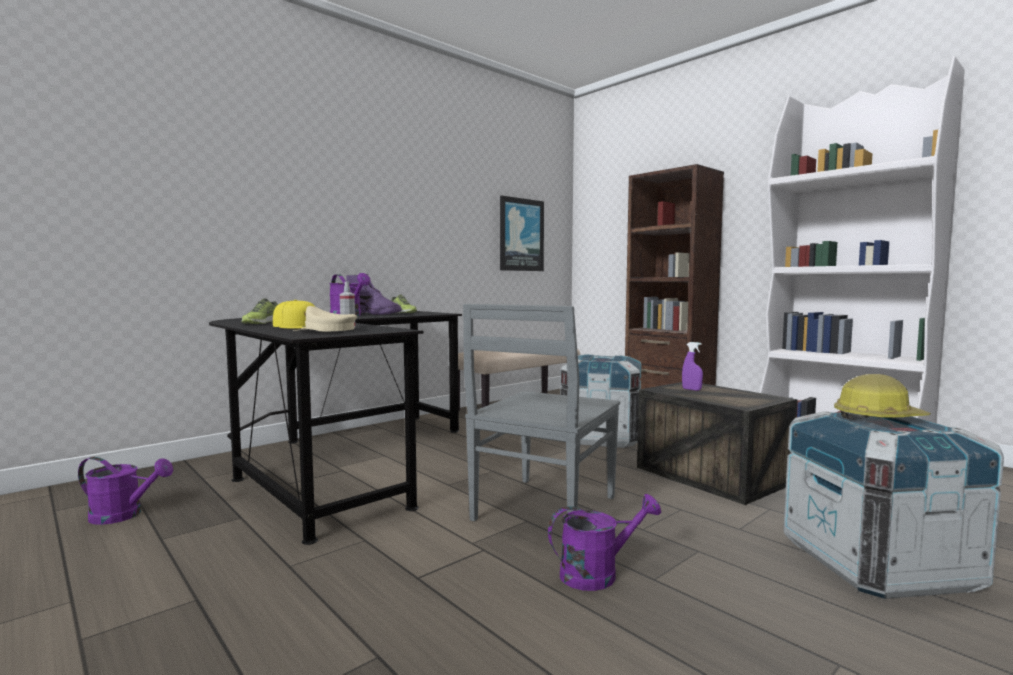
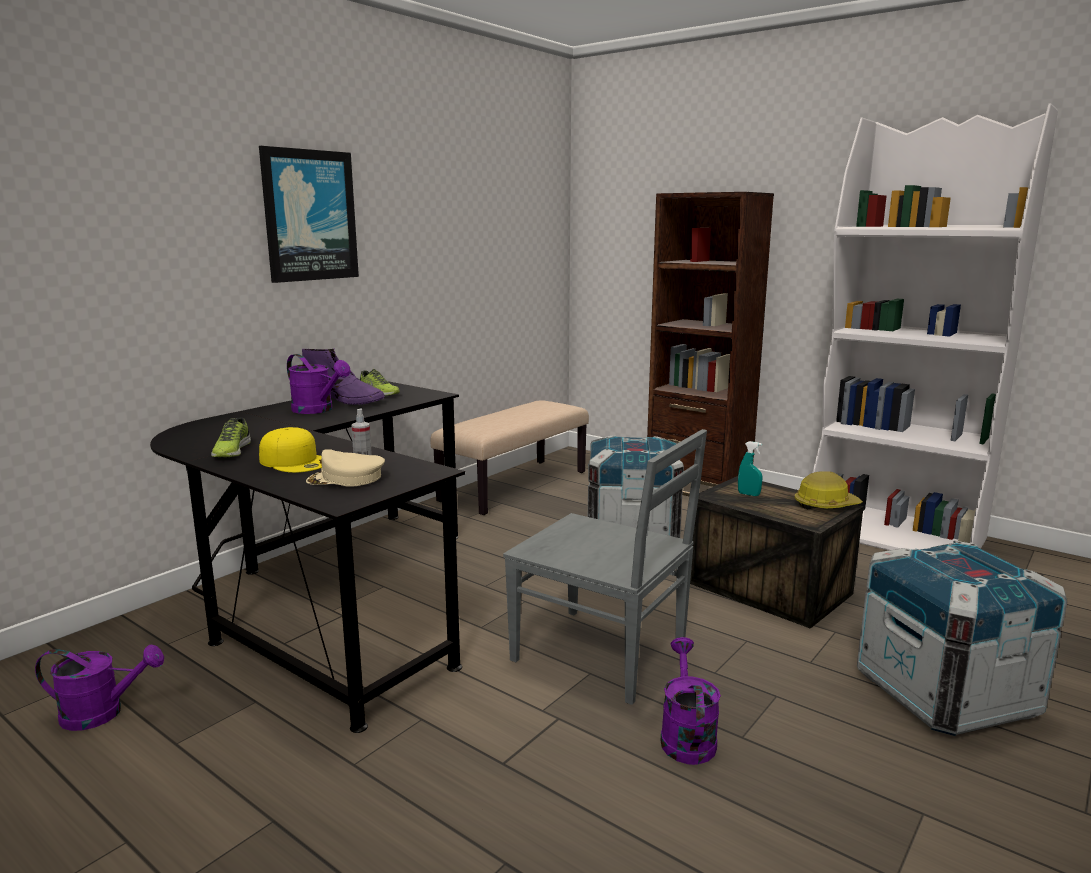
camera: 10 degrees left, 10 degrees up
grey chair [463,304,620,521] -> grey chair turned 75 degrees counterclockwise [503,429,707,705]
picture [500,195,544,271] -> picture moved to [259,146,359,283]
purple watering can [548,494,661,591] -> purple watering can turned 60 degrees counterclockwise [660,637,721,765]
purple spray bottle [682,342,703,391] -> turquoise spray bottle [738,441,762,496]
hard hat [834,374,931,420] -> hard hat moved to [795,471,863,509]

